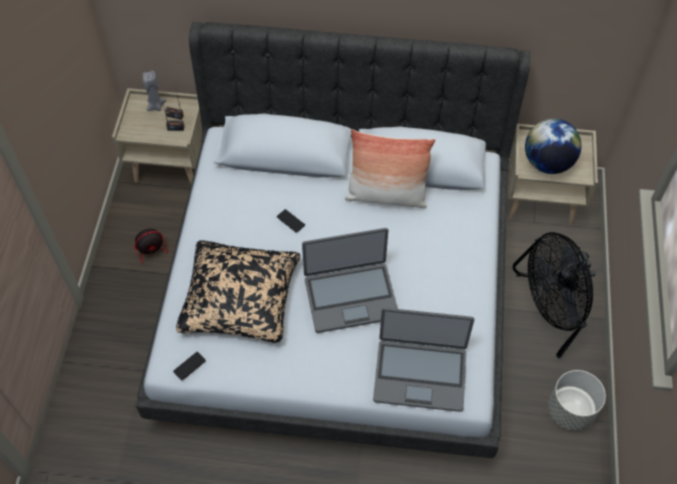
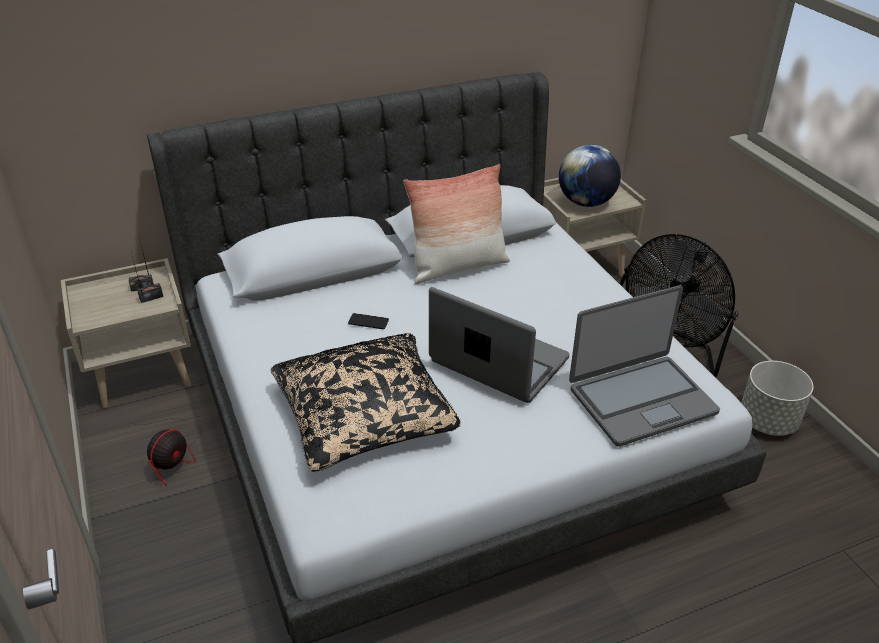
camera: 30 degrees left, 20 degrees down
grey candle [142,71,166,111] -> none
phone [173,352,206,380] -> none
laptop [302,228,398,333] -> laptop turned 105 degrees counterclockwise [429,287,570,403]

